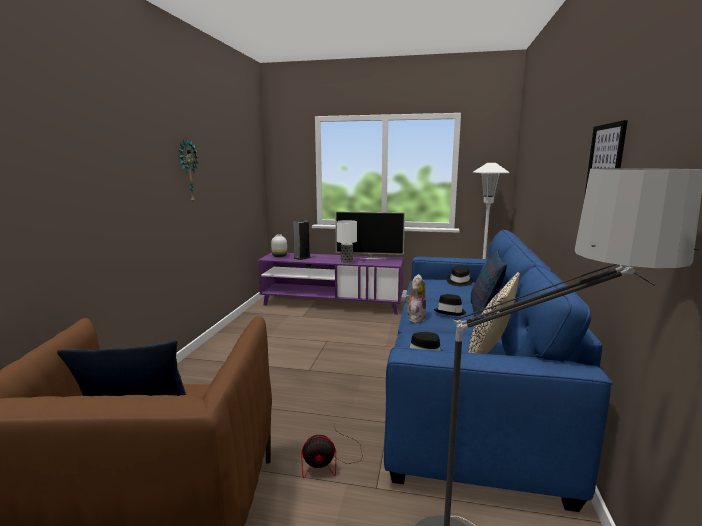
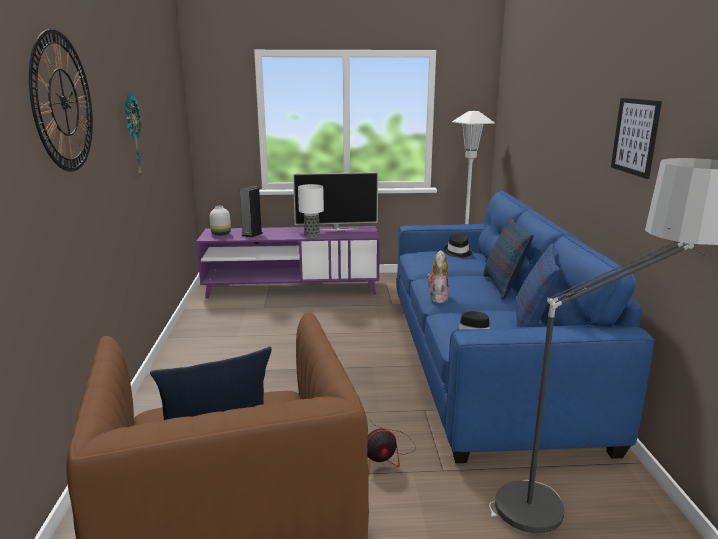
camera: 15 degrees left, 5 degrees up
black hat [434,294,466,316] -> none
beige pillow [468,272,520,354] -> blue pillow [516,243,560,328]
none -> wall clock [29,29,93,172]

